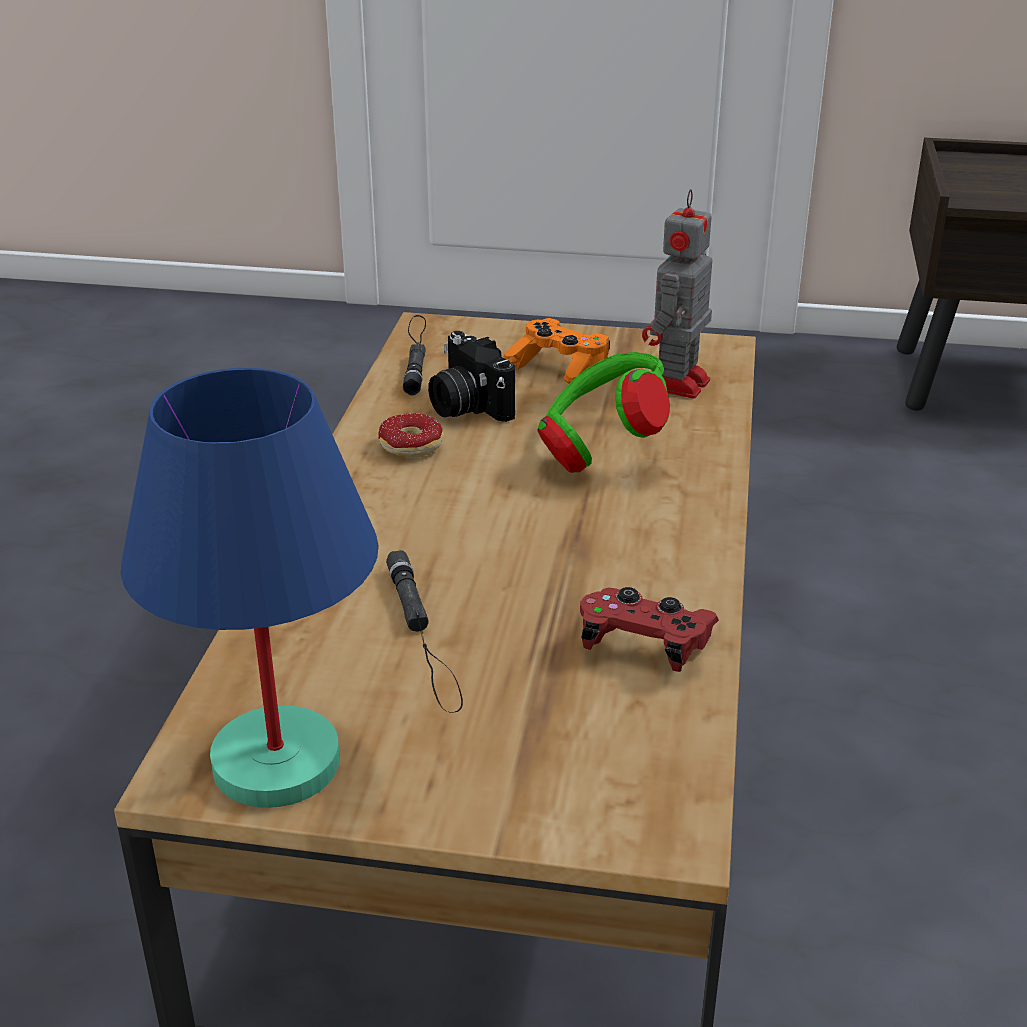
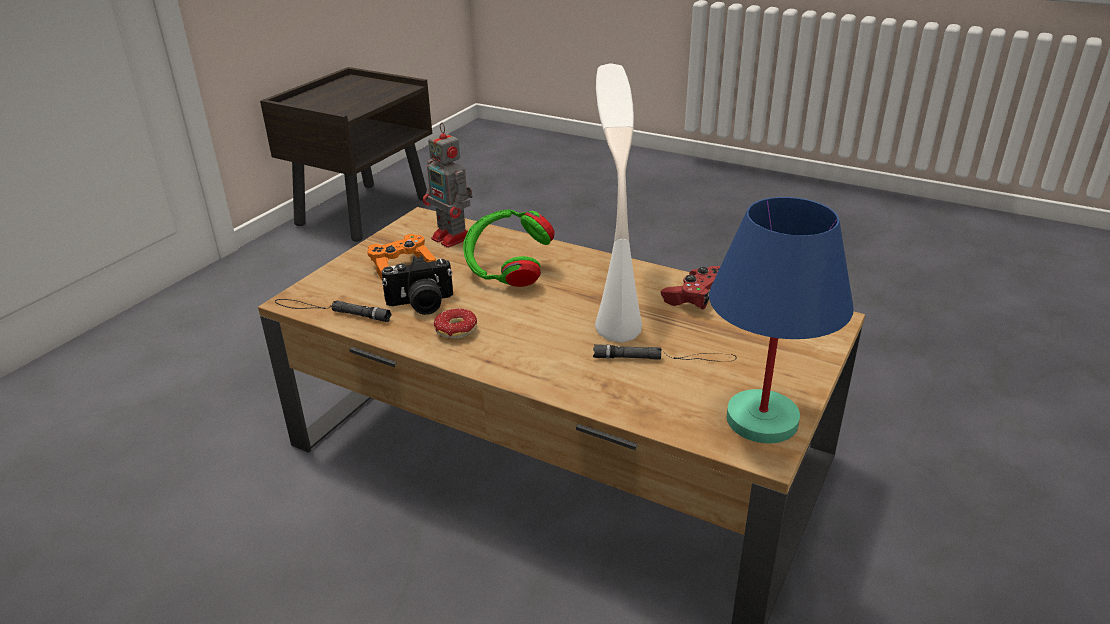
camera: 70 degrees left, 0 degrees up
none -> white table lamp [595,63,642,343]

